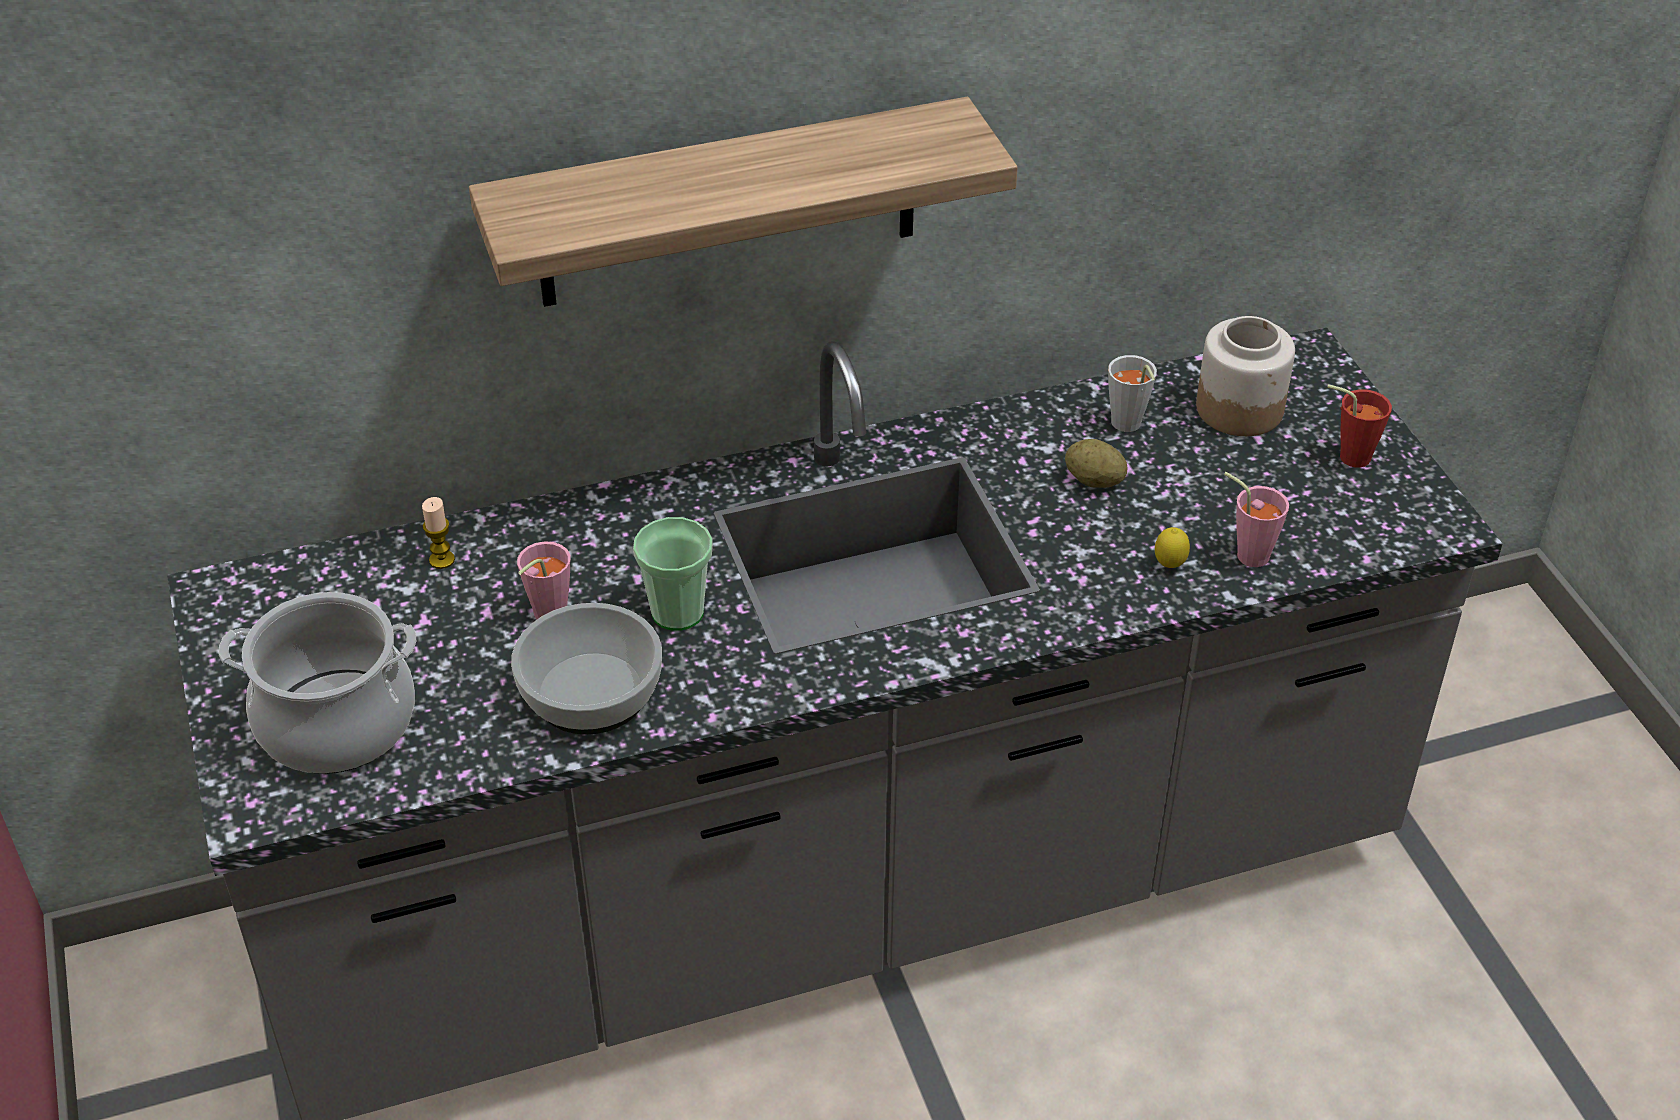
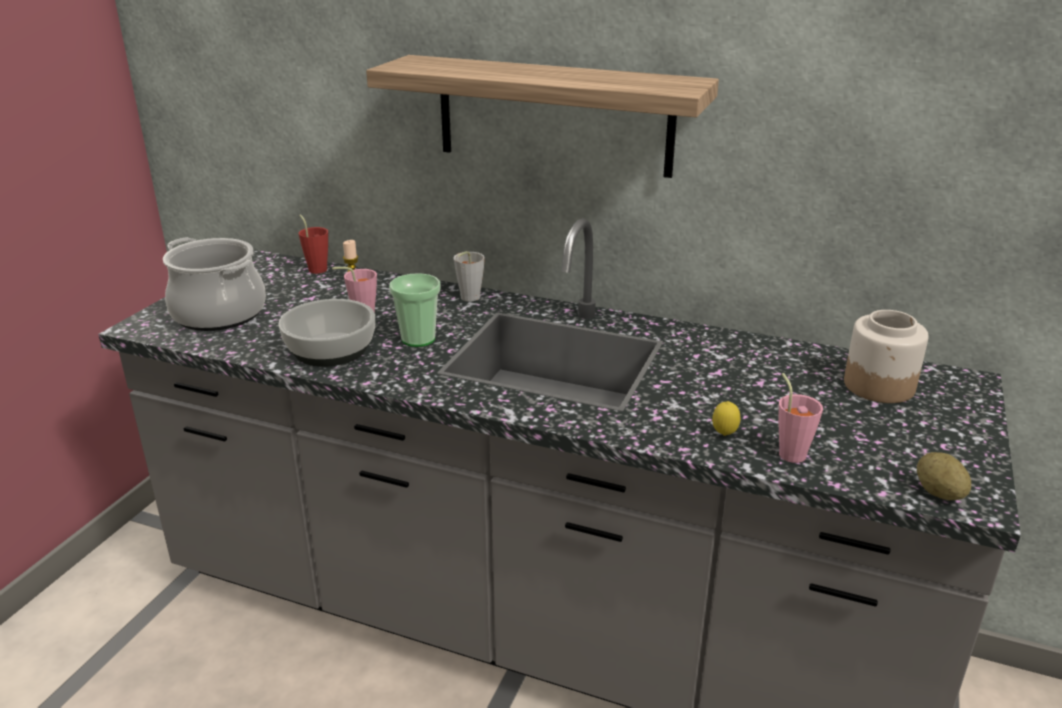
camera: 40 degrees right, 15 degrees down
potato [1065,439,1128,488] -> potato moved to [917,452,971,500]
grey cup [1108,355,1157,432] -> grey cup moved to [453,251,485,301]
red cup [1327,384,1392,468] -> red cup moved to [299,214,328,274]

